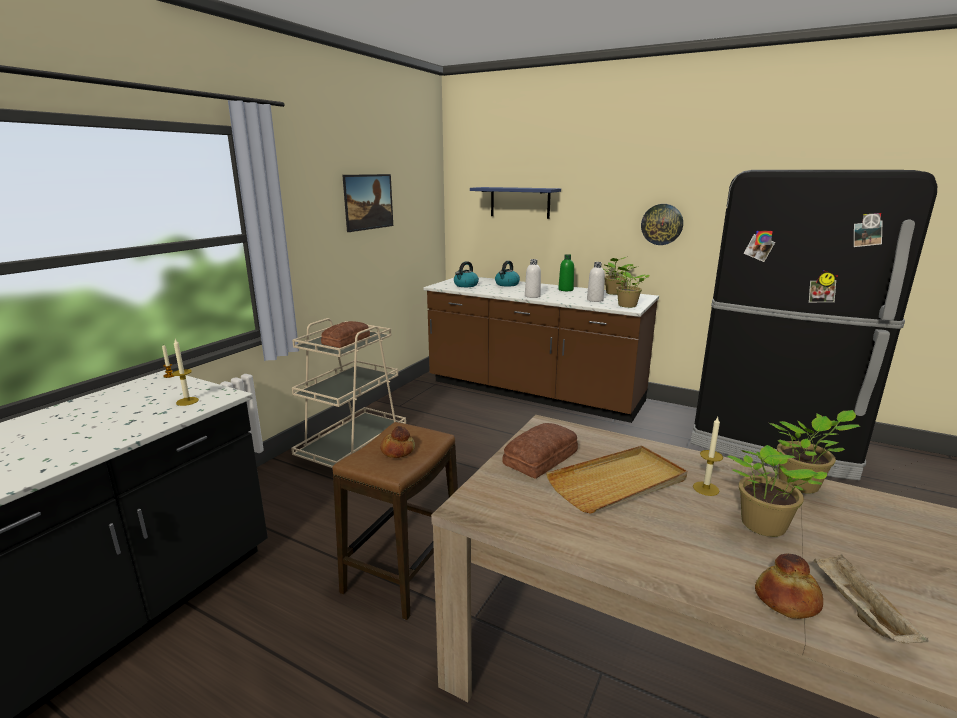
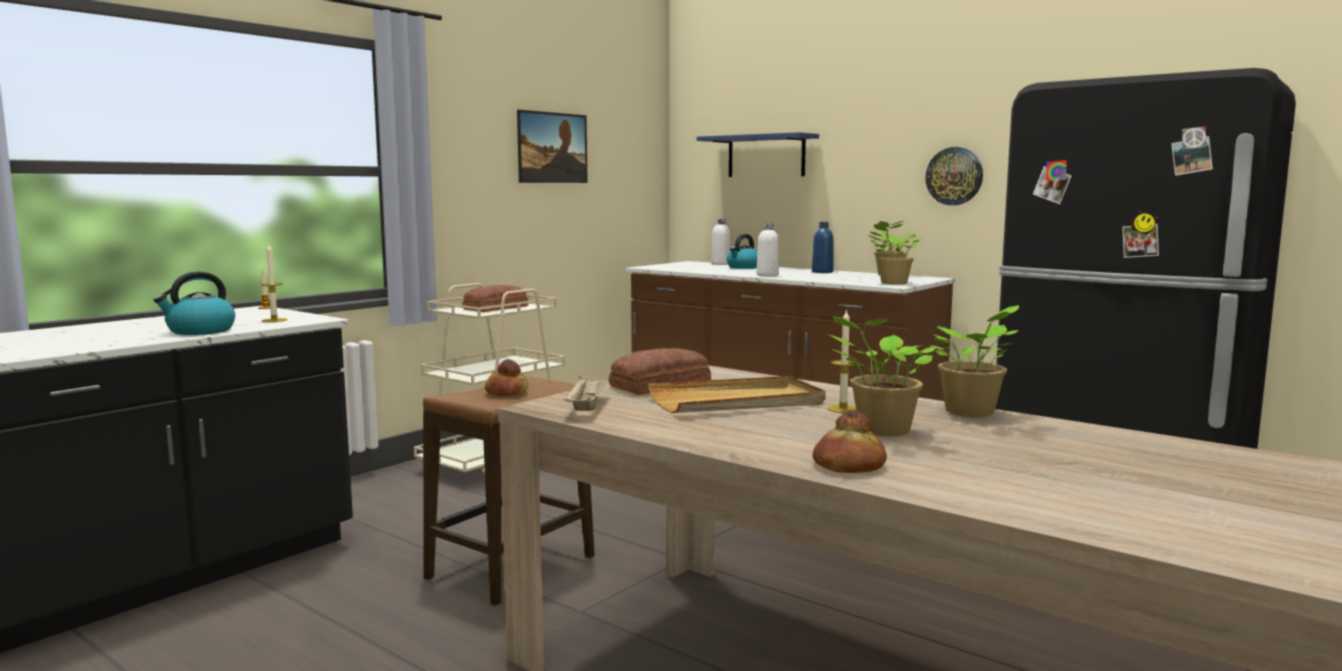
camera: 10 degrees right, 10 degrees down
kettle [454,261,479,287] -> kettle moved to [154,271,235,335]
green bottle [558,254,574,291] -> blue bottle [812,222,834,273]
white bottle [587,262,605,302] -> white bottle moved to [711,218,731,265]
beige tray [814,554,929,643] -> beige tray moved to [563,375,611,411]

